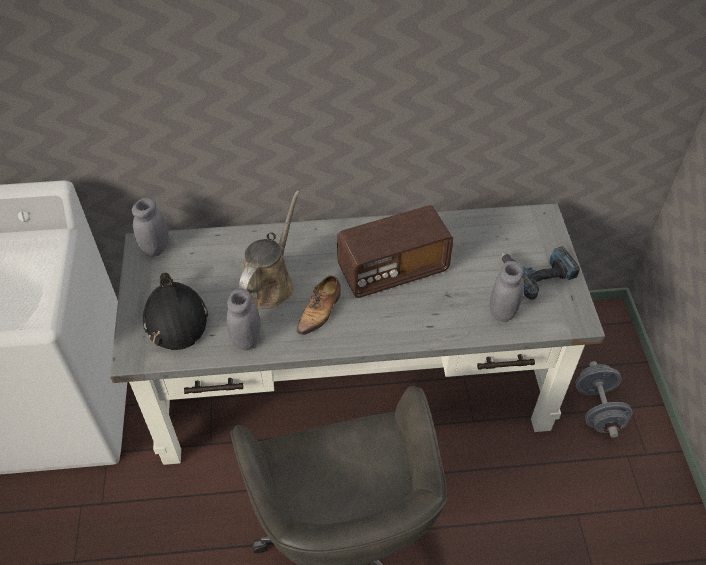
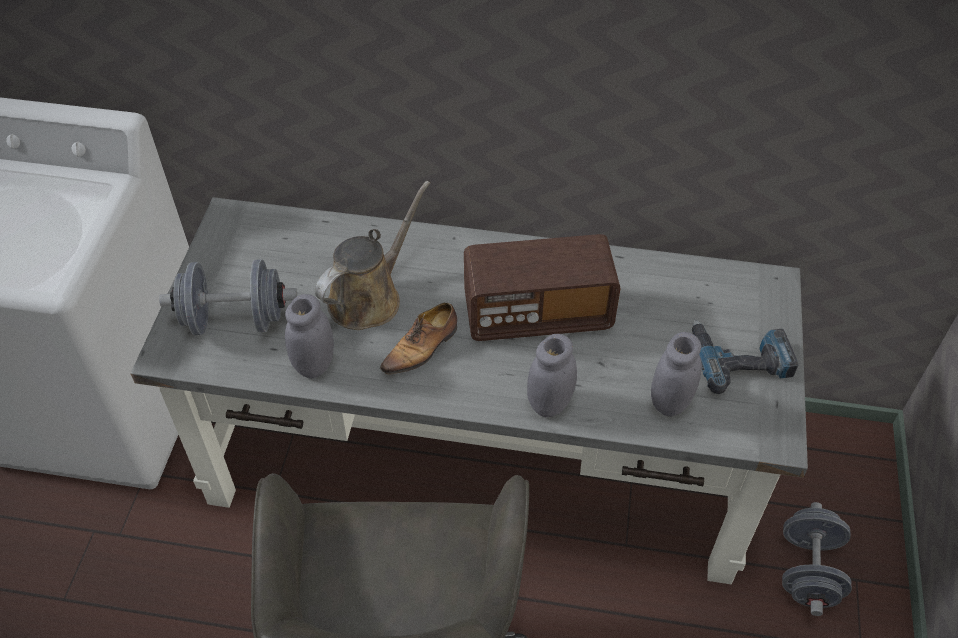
camera: 15 degrees right, 0 degrees up
grey jar [132,197,169,257] -> grey jar moved to [527,334,577,417]
black hard hat [143,272,208,350] -> grey dumbbell [159,259,297,335]

